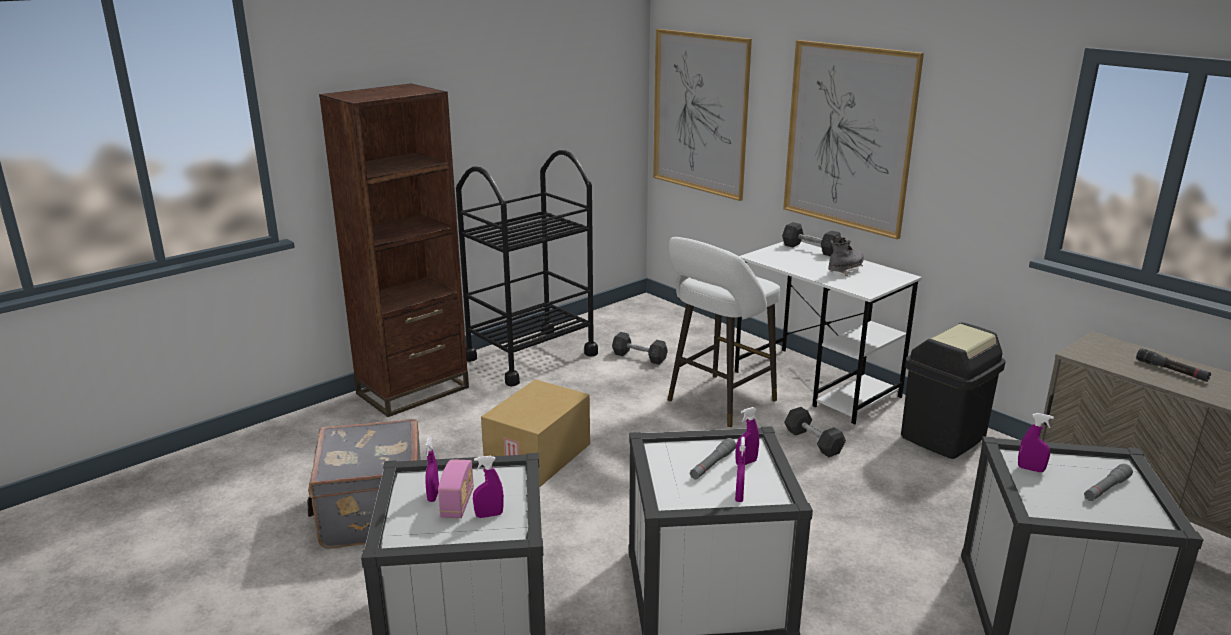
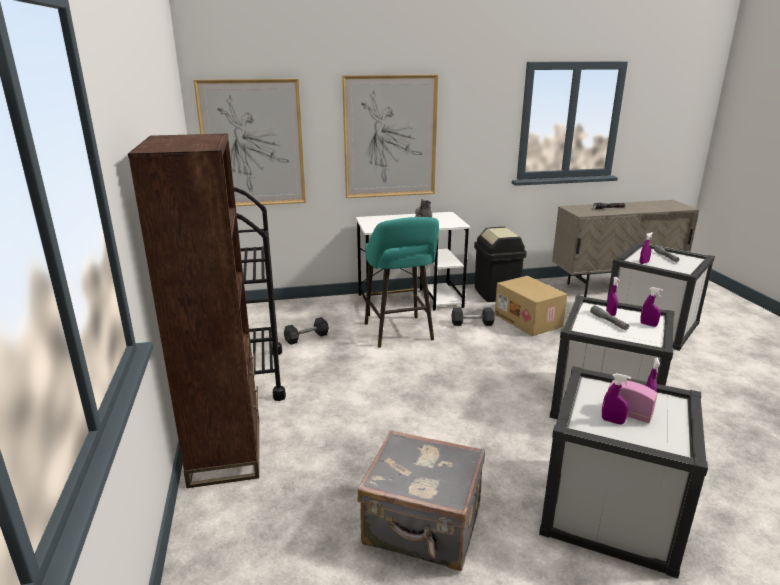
camera: 60 degrees left, 0 degrees up
cardboard box [481,379,590,487] -> cardboard box moved to [495,276,567,336]
white stool [668,237,780,427] -> turquoise stool [365,217,439,347]
grey dumbbell [782,222,841,256] -> none

